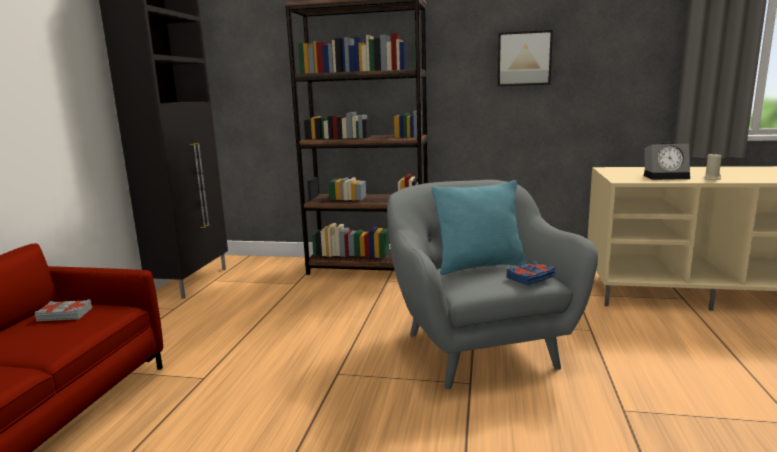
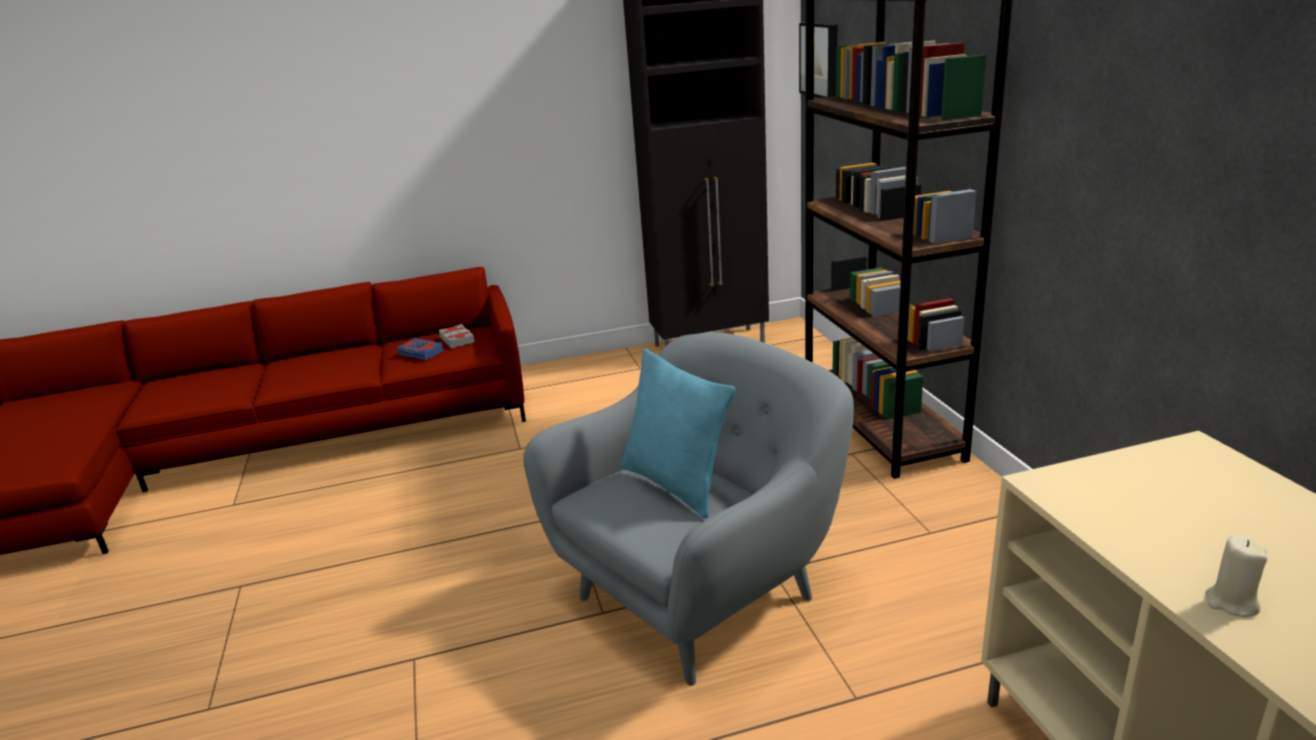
camera: 65 degrees right, 10 degrees up
picture [497,30,553,86] -> picture moved to [799,22,837,98]
blue book [507,261,555,285] -> blue book moved to [397,338,443,360]
alarm clock [644,142,690,180] -> none

